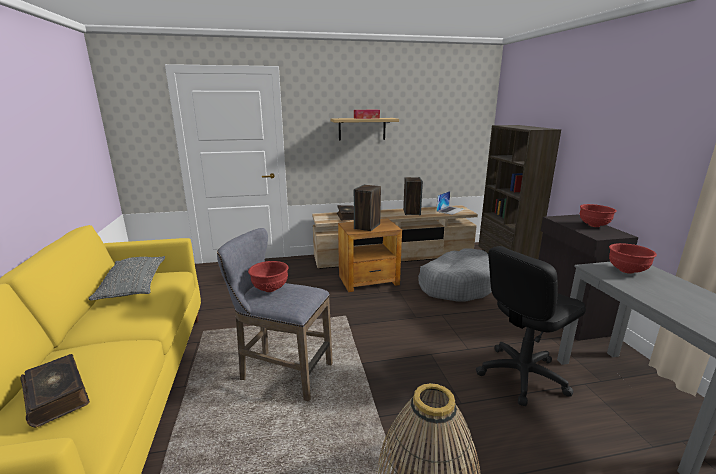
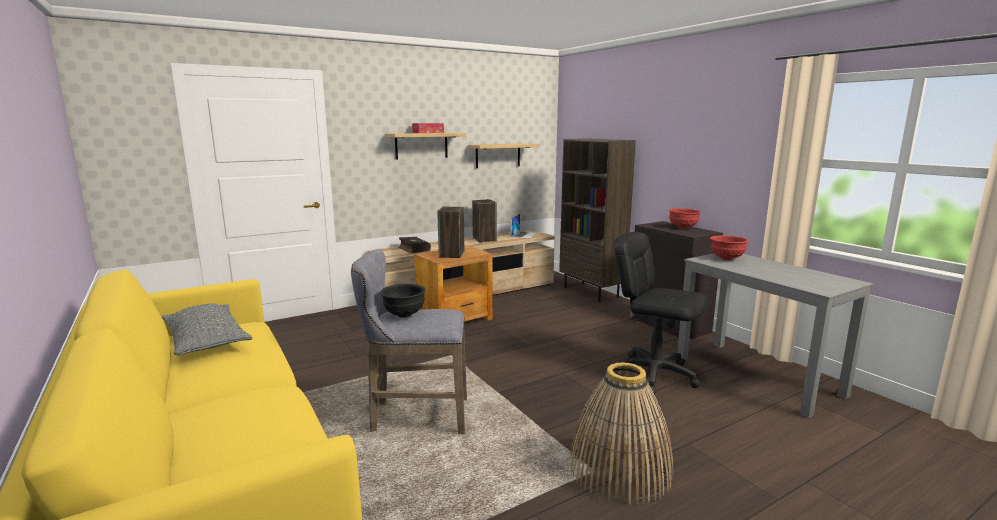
camera: 20 degrees left, 5 degrees down
book [21,354,90,428] -> none
red bowl [248,261,288,292] -> black bowl [380,284,426,318]
grey dog bed [418,248,492,302] -> none
black office chair [476,246,586,406] -> black office chair turned 90 degrees clockwise [614,232,708,395]
none -> shelf [468,143,540,168]

